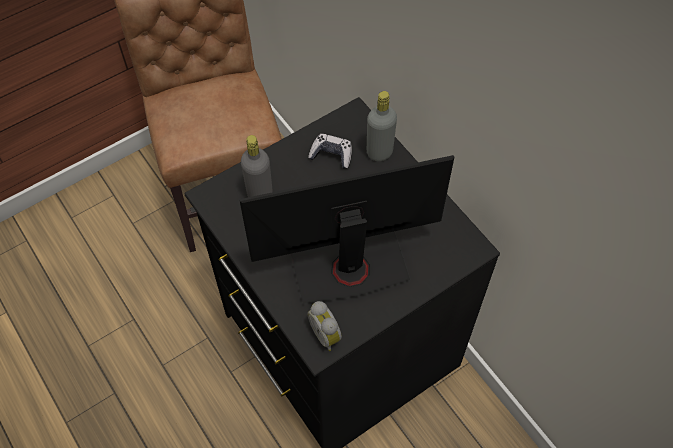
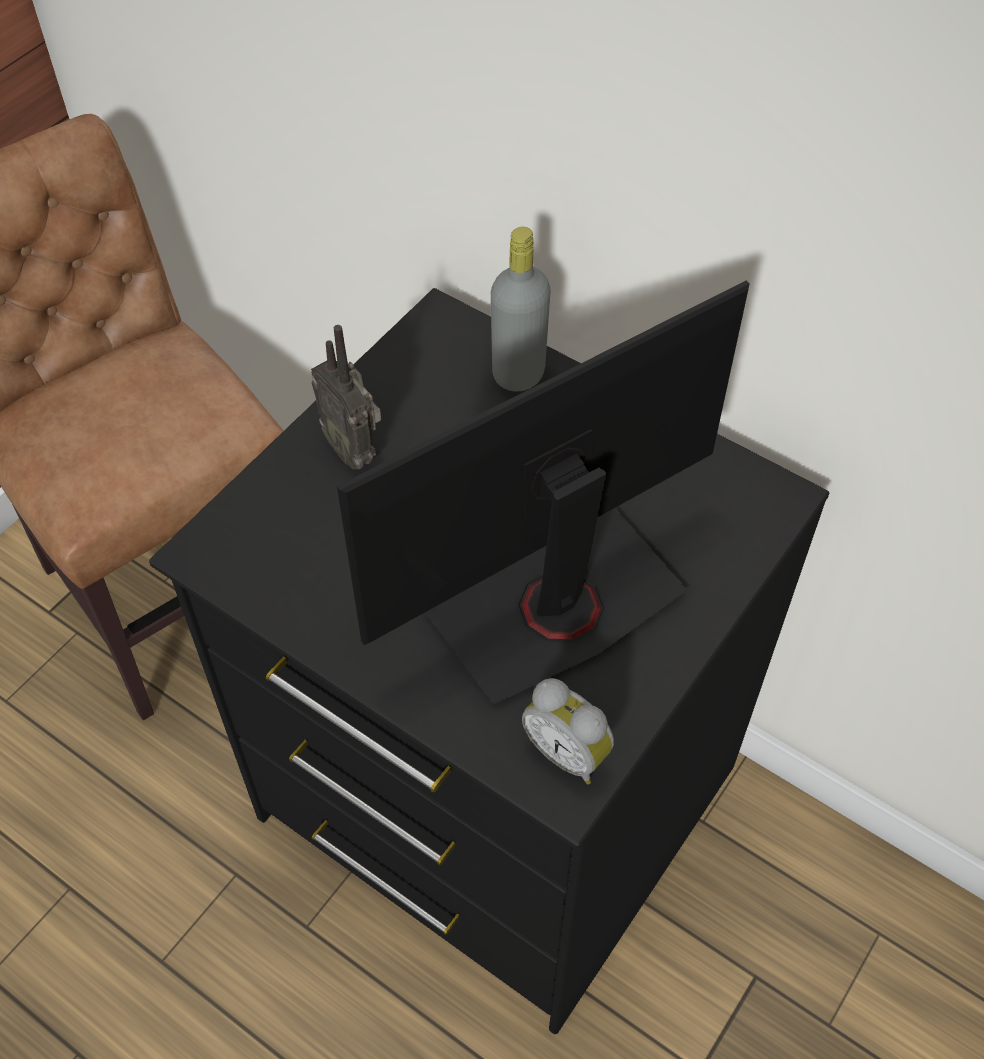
camera: 20 degrees left, 5 degrees down
grey bottle [241,135,273,197] -> none
game controller [308,134,352,169] -> none
none -> radio [311,325,381,469]

